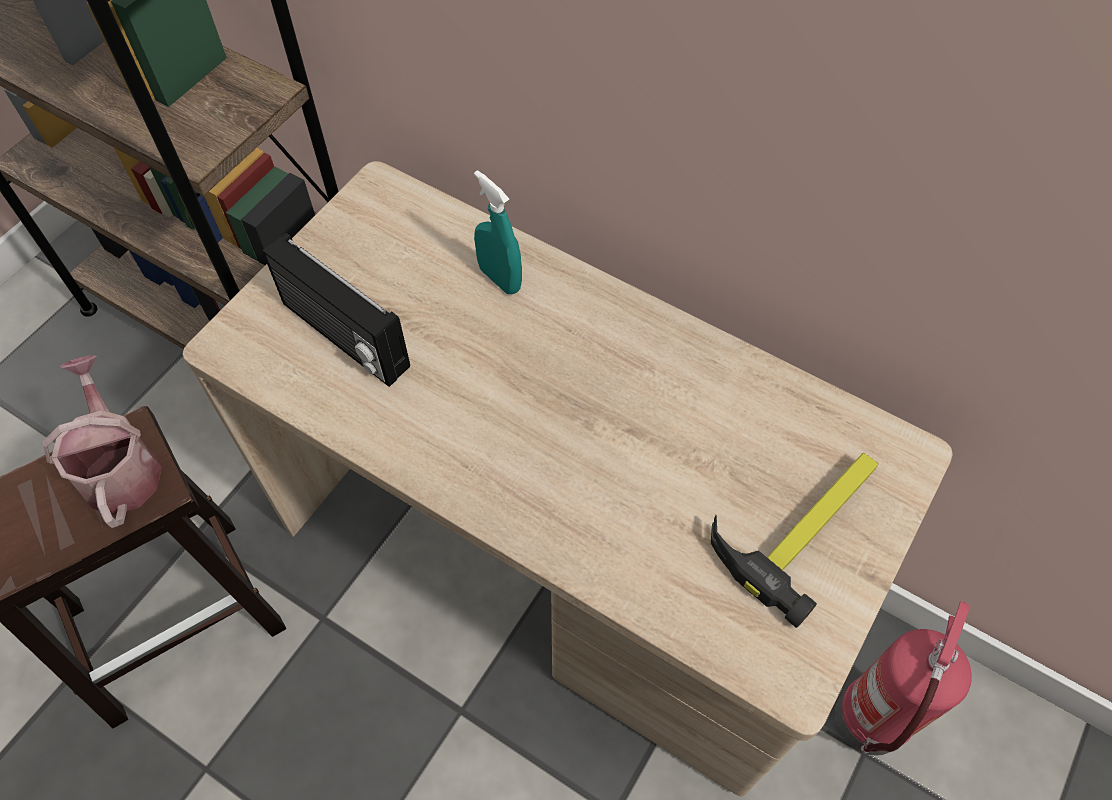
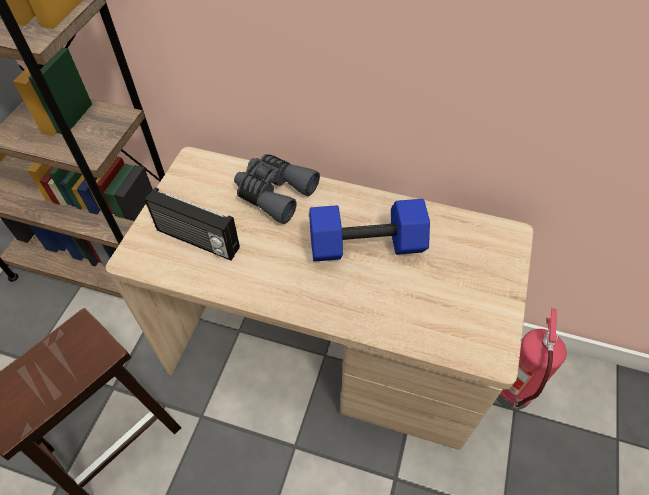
camera: 15 degrees left, 5 degrees down
watering can [43,355,162,528] -> none
turquoise spray bottle [474,170,522,294] -> grey binoculars [234,154,320,224]
hammer [711,453,878,628] -> none
none -> blue dumbbell [309,199,430,262]

